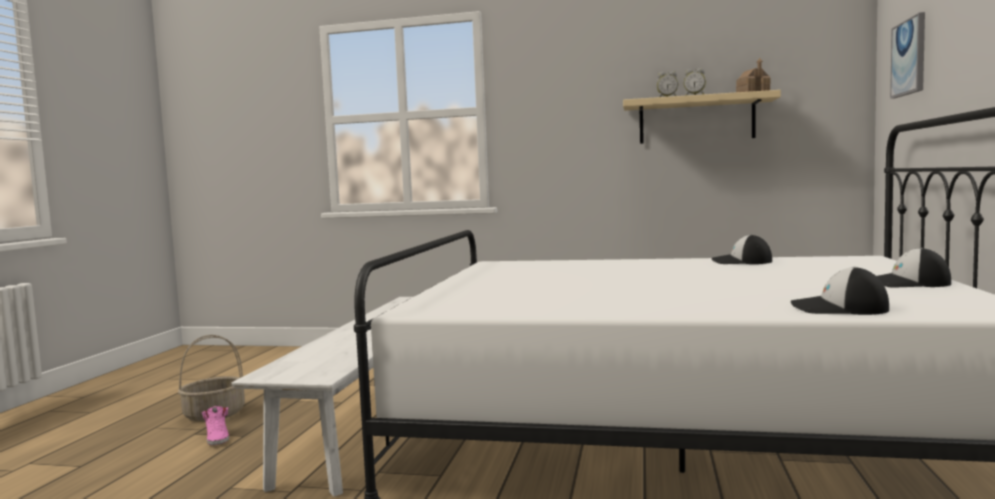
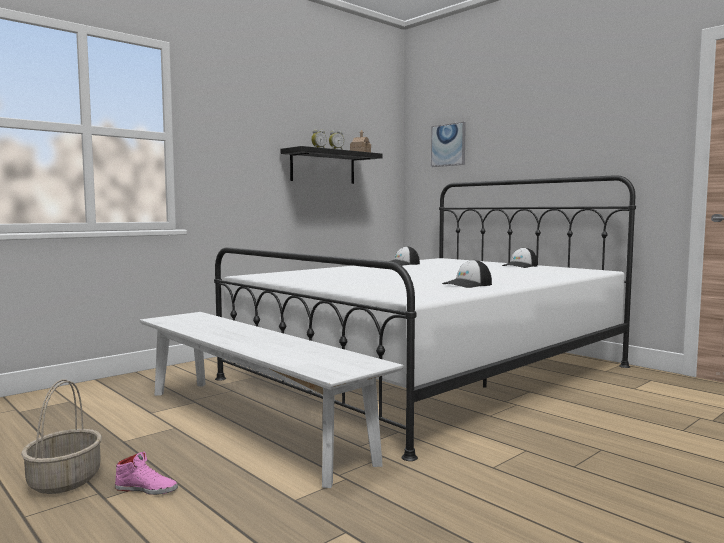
camera: 55 degrees left, 0 degrees up
beige shelf [623,90,781,144] -> black shelf [280,146,383,184]
cap [791,267,889,315] -> cap moved to [442,260,492,288]

